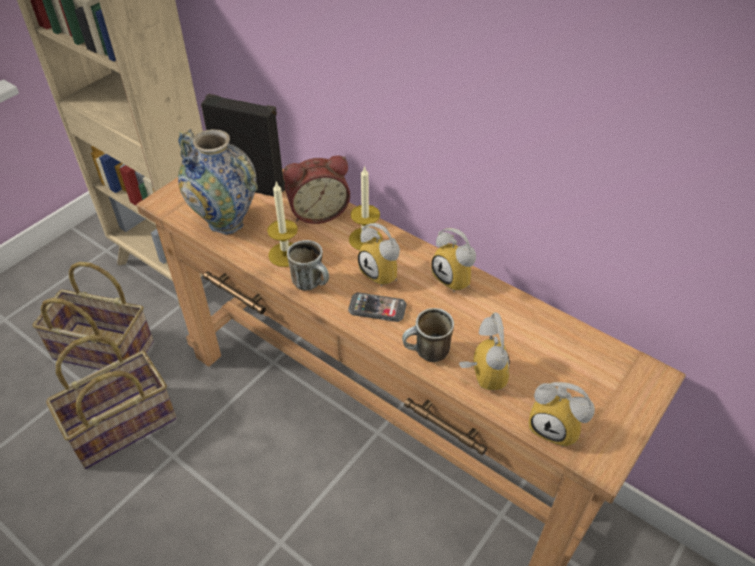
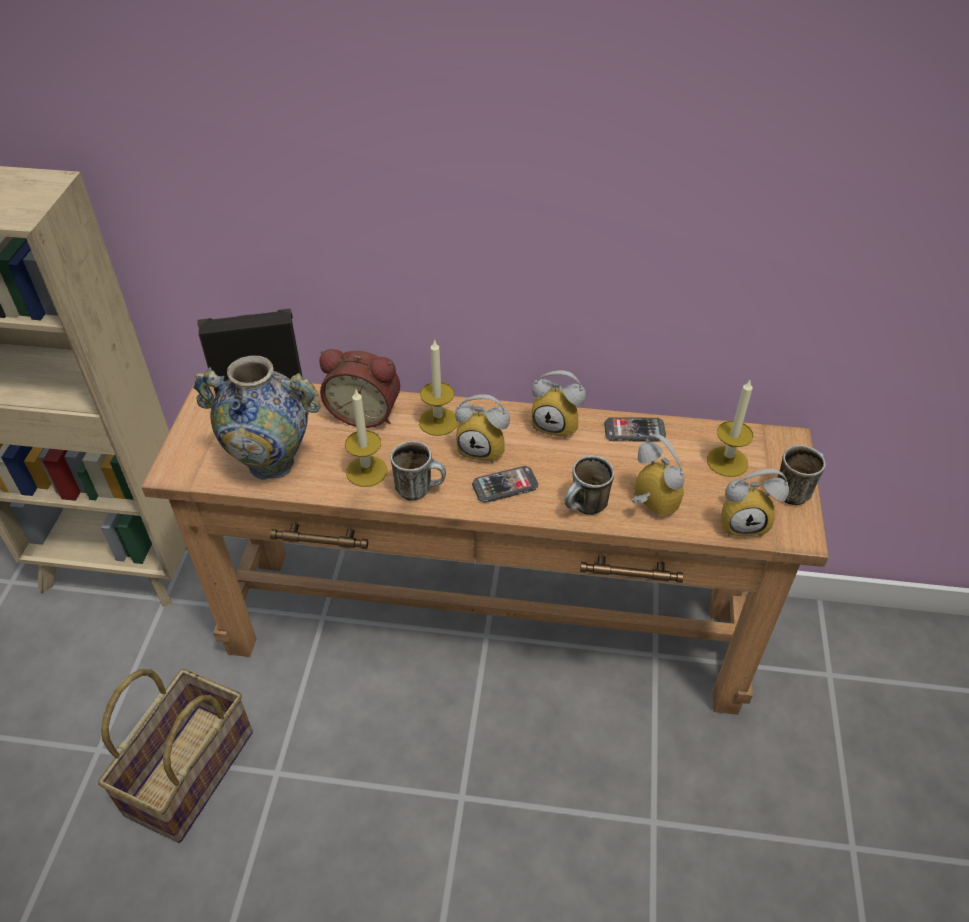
camera: 30 degrees left, 0 degrees up
basket [32,262,154,370] -> none
alarm clock [283,156,350,224] -> alarm clock turned 60 degrees clockwise [319,349,400,428]
none -> phone [604,417,666,442]
none -> candle [707,380,753,477]
none -> mug [778,445,826,505]

